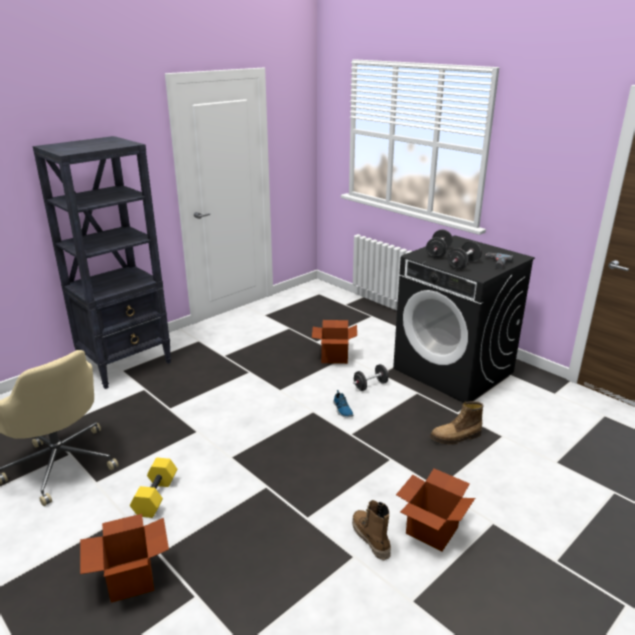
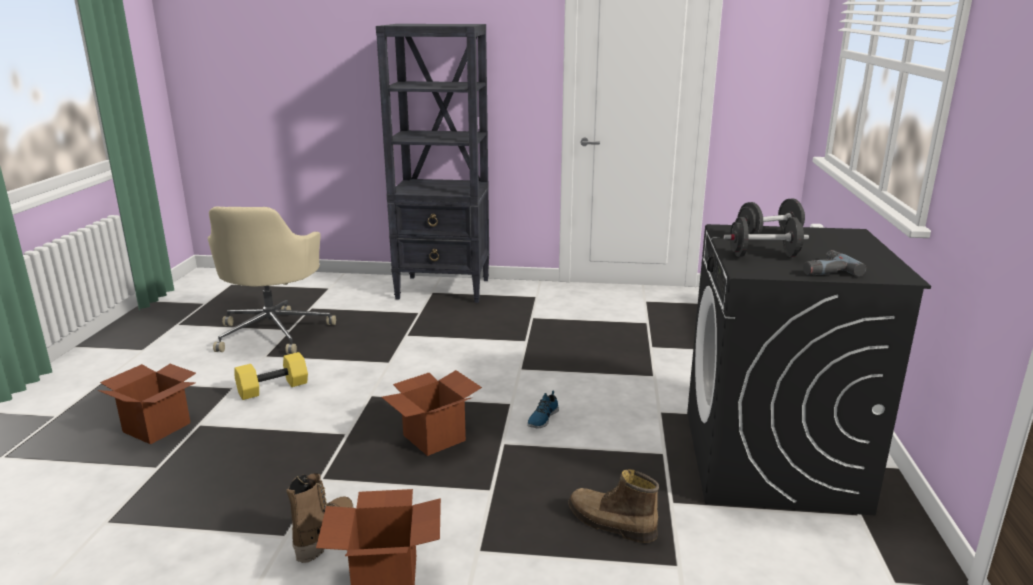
camera: 50 degrees right, 5 degrees down
cardboard box [312,320,357,364] -> cardboard box moved to [381,370,482,456]
black dumbbell [353,364,389,391] -> none

